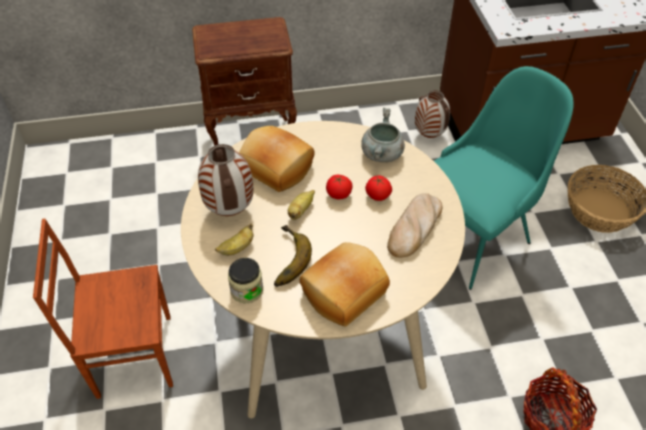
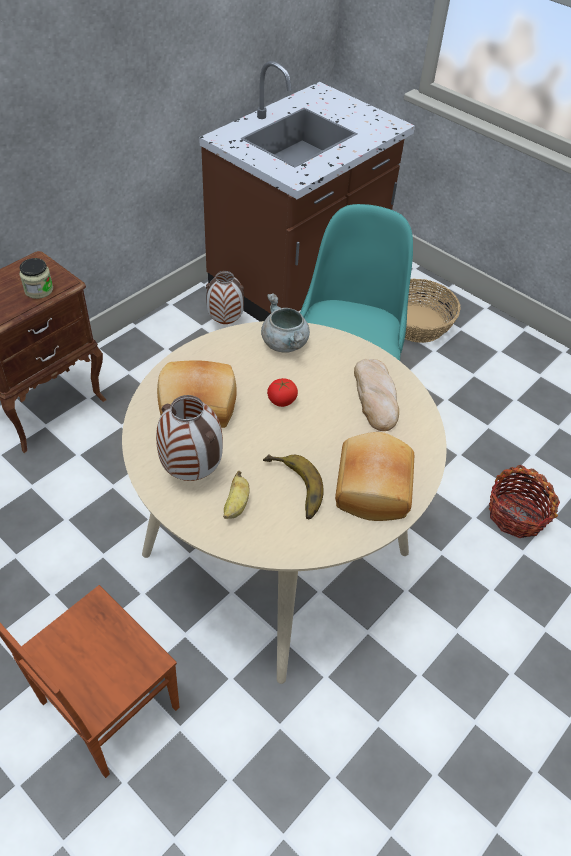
camera: 40 degrees left, 0 degrees up
jar [228,258,263,303] -> jar moved to [19,258,53,299]
banana [288,190,315,220] -> none
tomato [365,175,392,201] -> none

